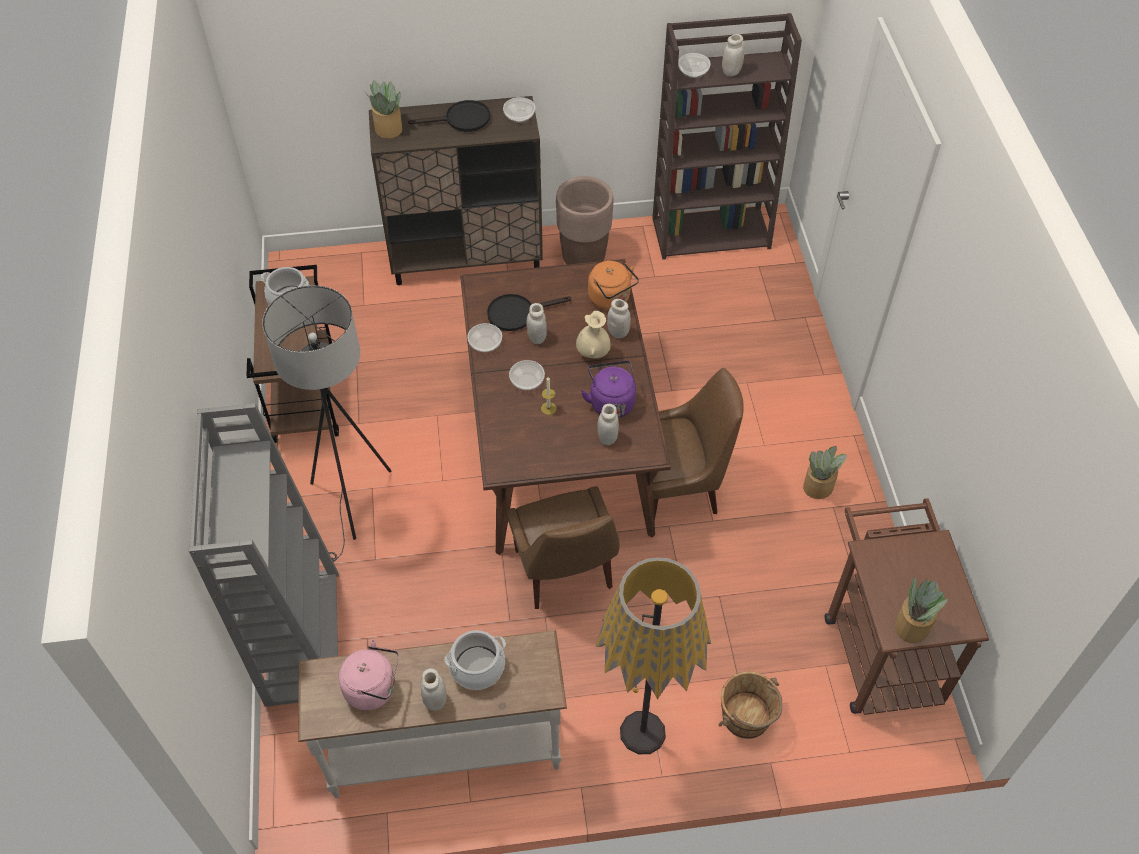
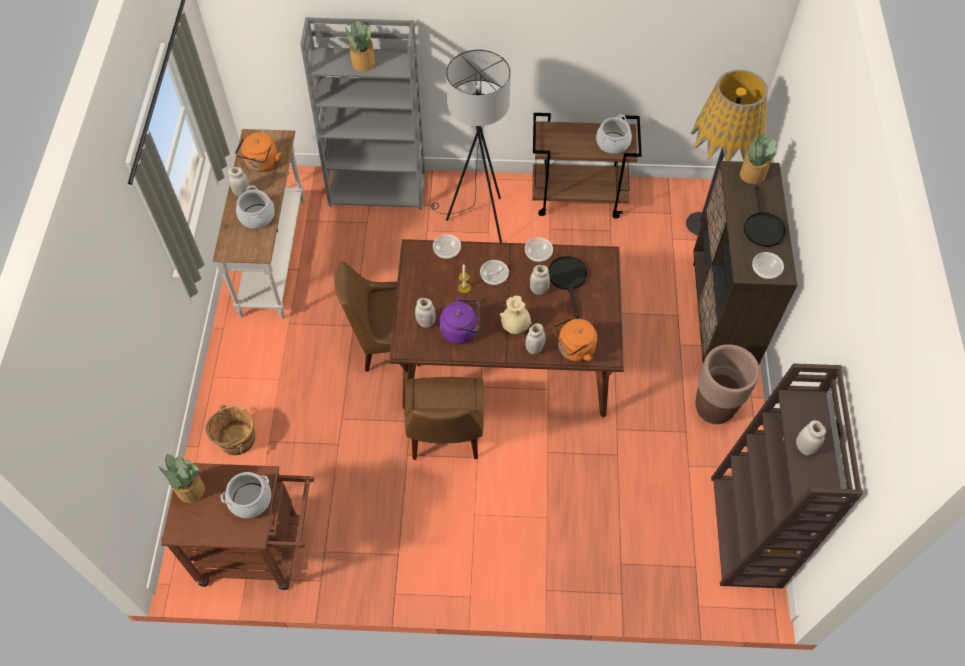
camera: 100 degrees right, 5 degrees up
pink kettle [338,639,399,710] -> orange kettle [235,133,281,172]
floor lamp [596,558,711,754] -> floor lamp moved to [686,70,768,235]
bowl [678,53,710,78] -> bowl moved to [433,234,461,259]
potted plant [803,446,847,499] -> potted plant moved to [345,21,375,72]
none -> cooking pot [220,472,271,518]

